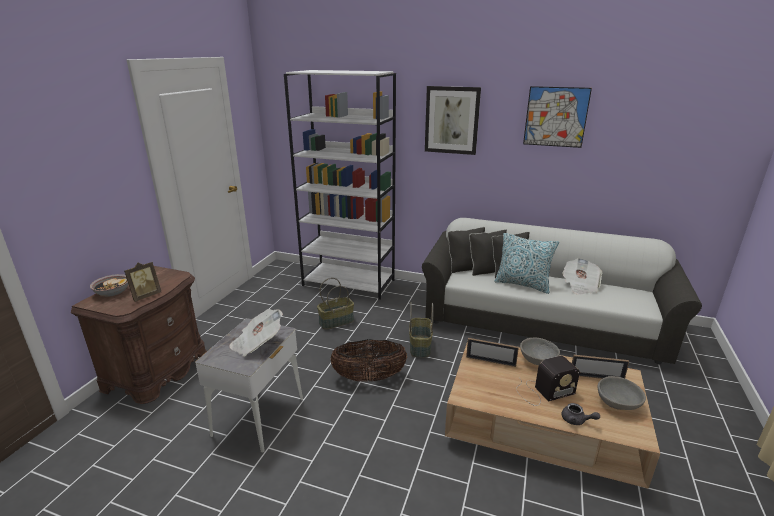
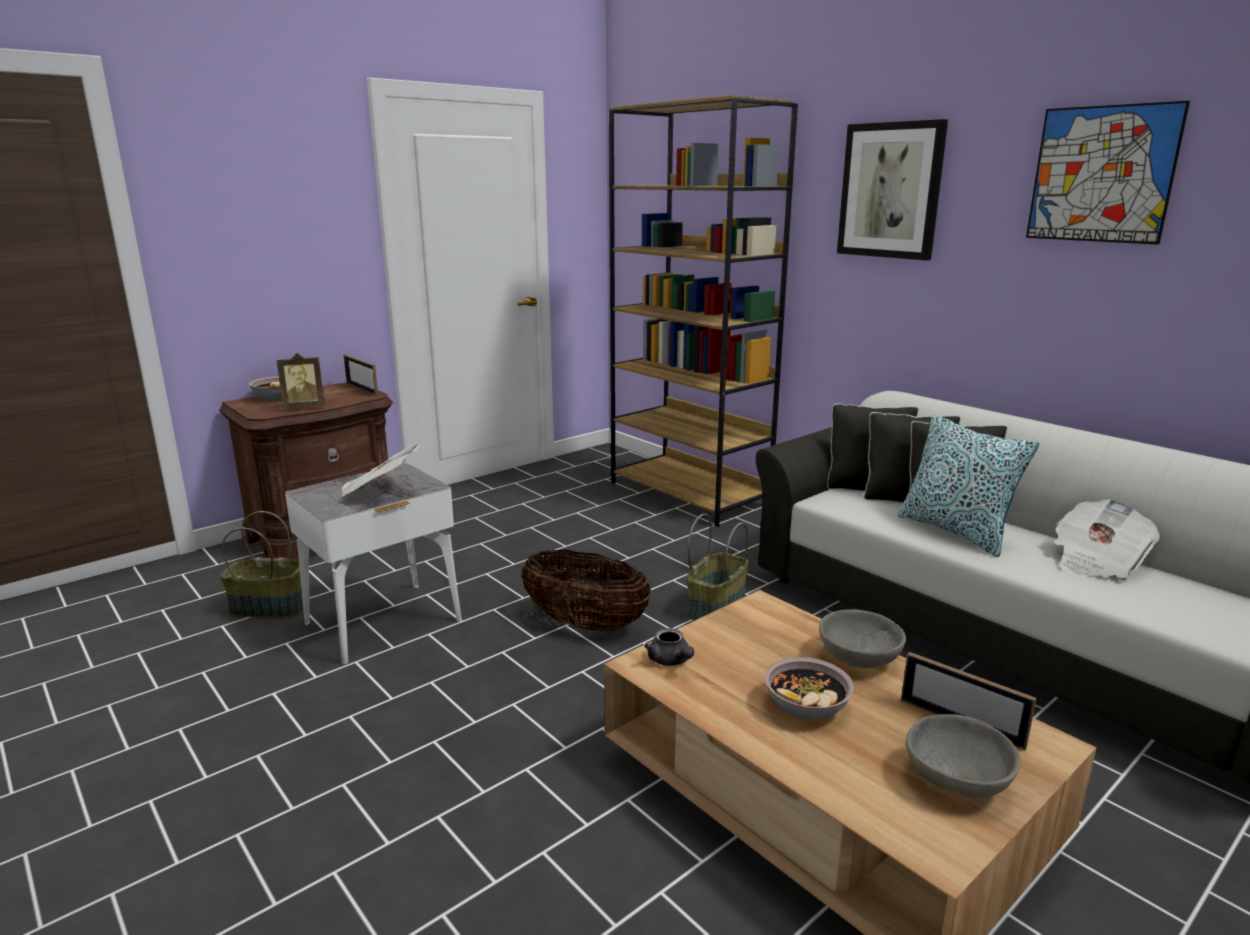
camera: 30 degrees right, 5 degrees down
white bookcase [284,70,396,300] -> brown bookcase [609,95,798,527]
basket [317,278,354,330] -> basket moved to [220,511,303,617]
picture frame [466,338,519,367] -> picture frame moved to [344,355,378,396]
radio [516,356,580,406] -> bowl [764,657,854,720]
grey teapot [562,403,600,425] -> grey teapot moved to [644,628,694,666]

